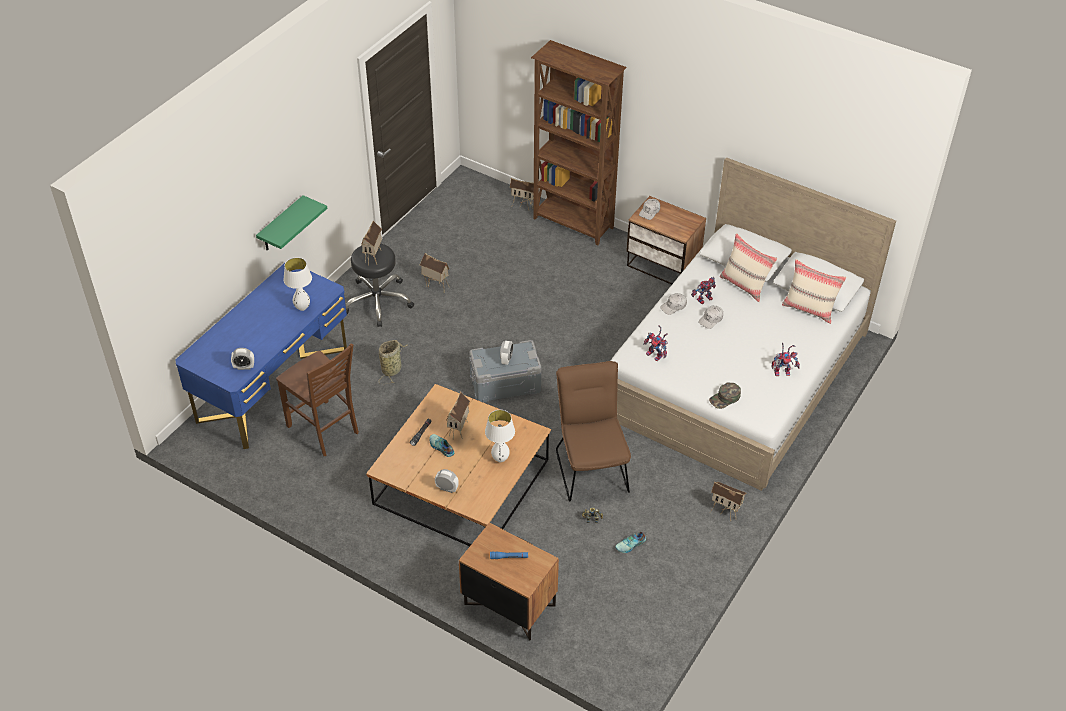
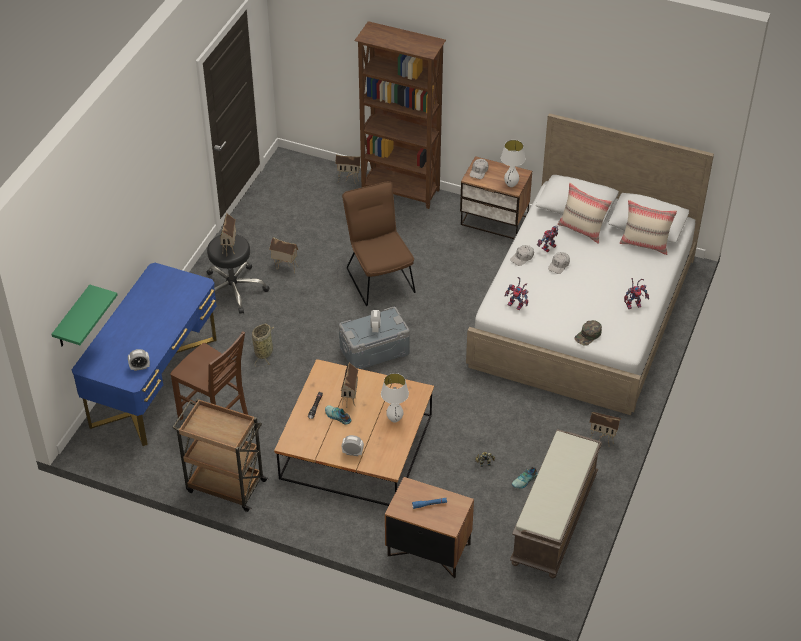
camera: 10 degrees left, 0 degrees up
green shelf [256,195,327,250] -> green shelf moved to [52,285,117,346]
white table lamp [283,257,312,311] -> white table lamp moved to [501,140,525,187]
brown chair [556,361,631,501] -> brown chair moved to [342,182,416,306]
none -> brown cart [172,398,269,512]
none -> brown bench [510,429,602,578]

